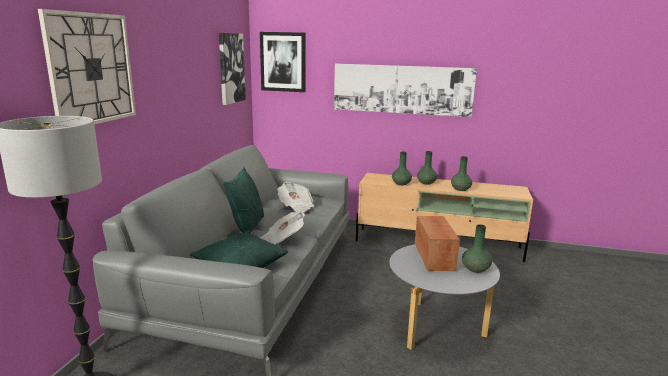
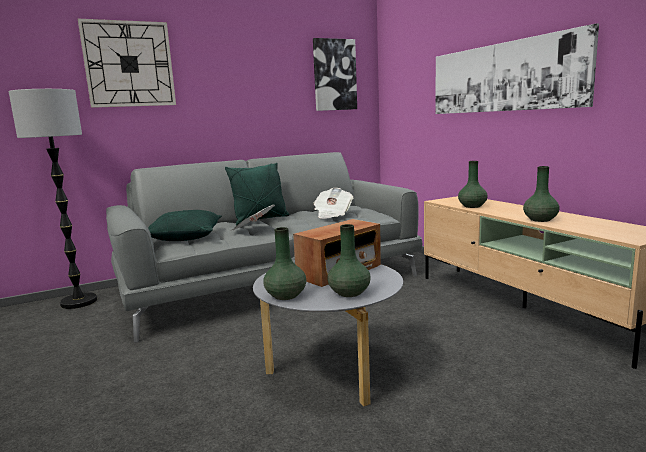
camera: 50 degrees right, 5 degrees down
picture [260,32,306,92] -> none
green vase [417,151,437,185] -> green vase moved to [263,227,306,300]

